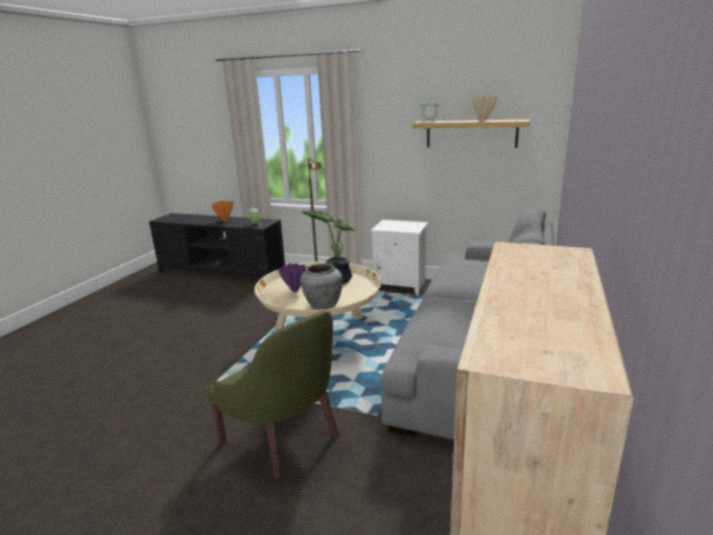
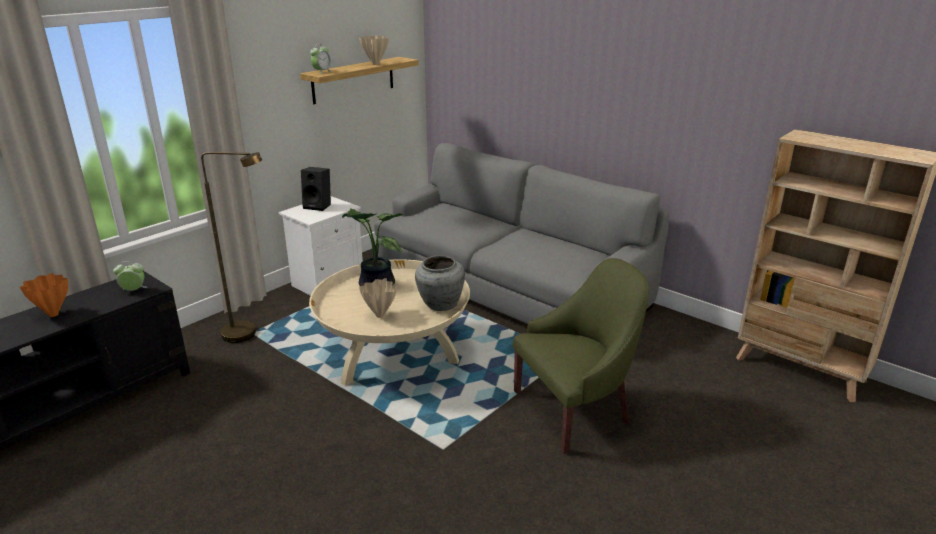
camera: 70 degrees left, 5 degrees up
purple vase [278,263,307,292] -> beige vase [359,278,397,318]
none -> black speaker [301,167,331,211]

